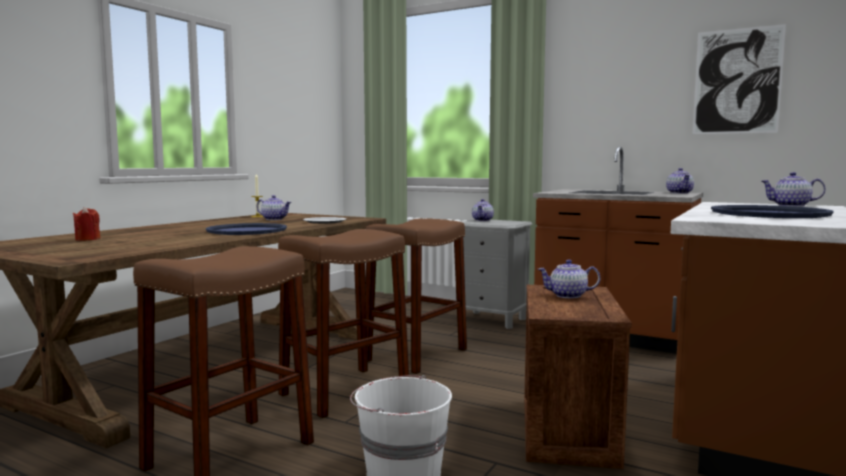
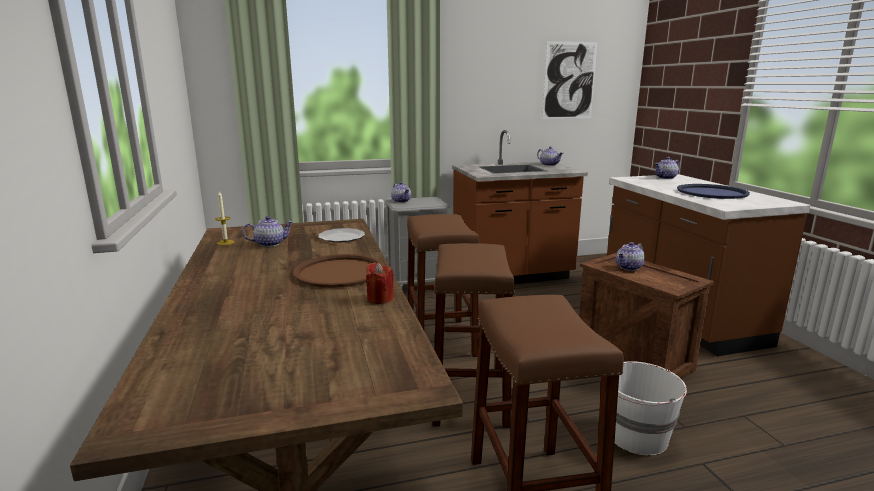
camera: 45 degrees left, 10 degrees up
red candle [73,207,100,241] -> red candle moved to [366,263,394,304]
blue tray [206,223,287,235] -> brown tray [293,254,385,288]

